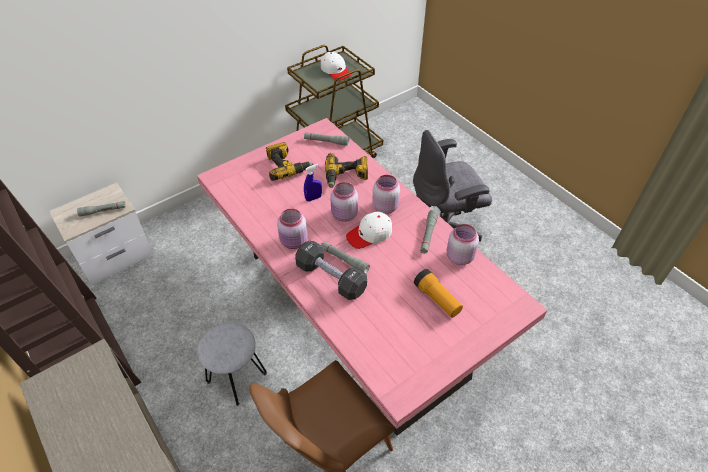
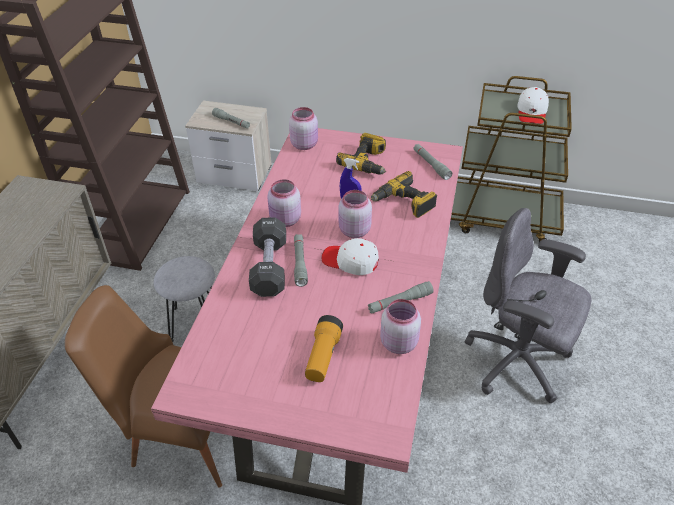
camera: 50 degrees right, 5 degrees down
pink jar [372,175,400,214] -> pink jar moved to [289,107,318,150]

